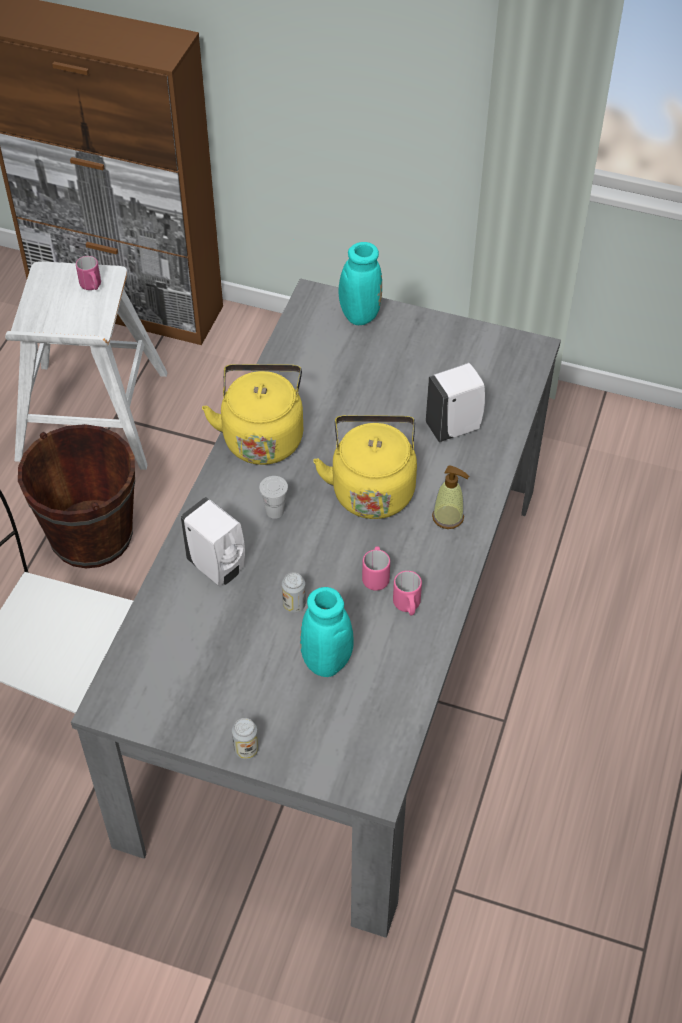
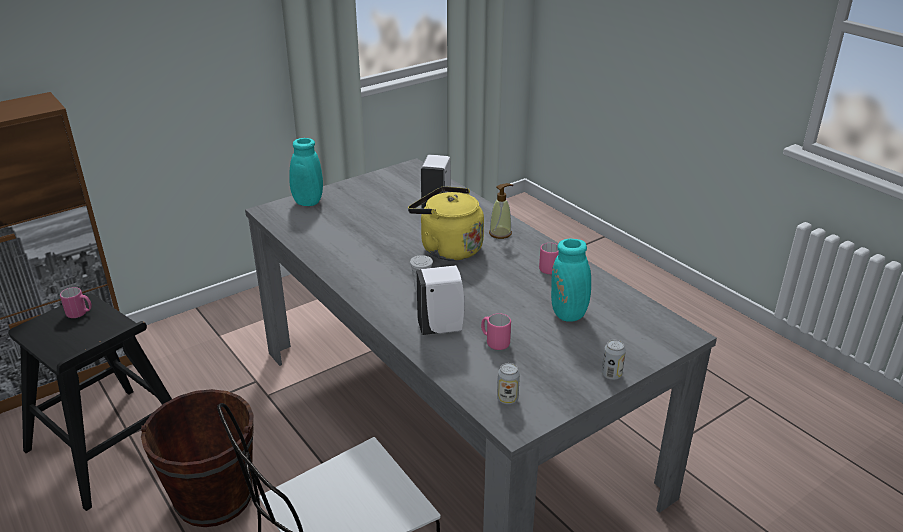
camera: 55 degrees left, 20 degrees down
white stool [5,261,168,470] -> black stool [8,294,172,511]
yellow kettle [202,364,303,465] -> none
can [282,572,306,613] -> can moved to [497,363,520,404]
pink mug [362,546,390,591] -> pink mug moved to [481,313,511,350]

